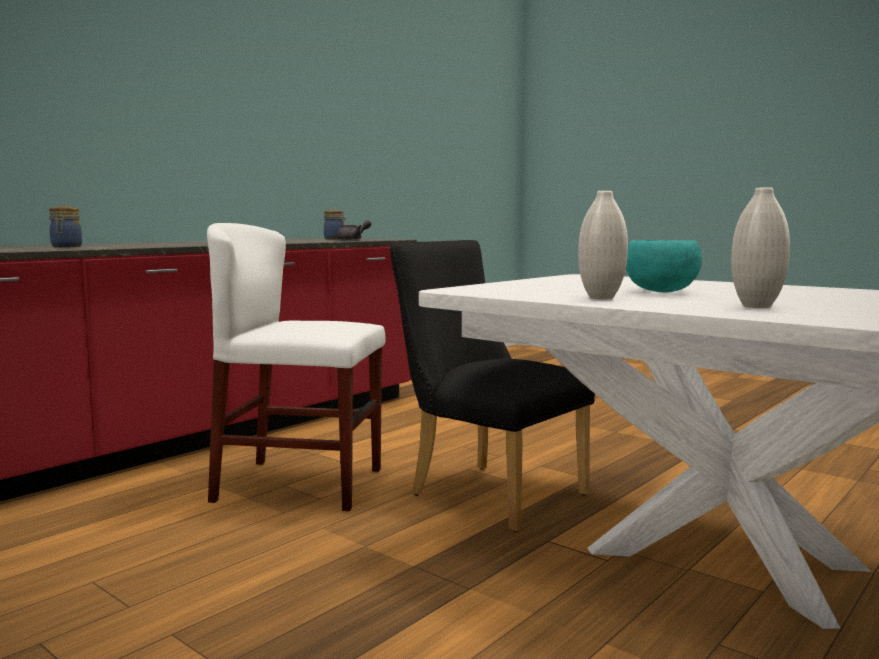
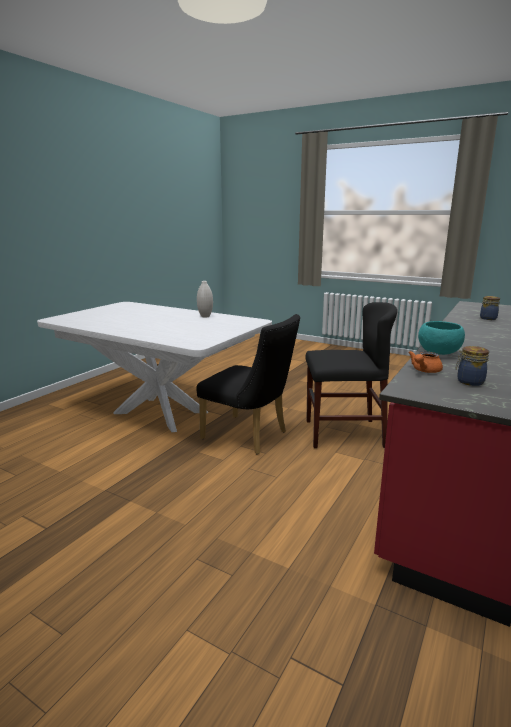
camera: 170 degrees right, 10 degrees up
white chair [207,223,385,511] -> black chair [306,302,397,448]
grey teapot [336,220,371,240] -> orange teapot [408,351,443,373]
turquoise bowl [626,240,702,293] -> turquoise bowl moved to [418,321,465,355]
white vase [731,187,790,308] -> none

